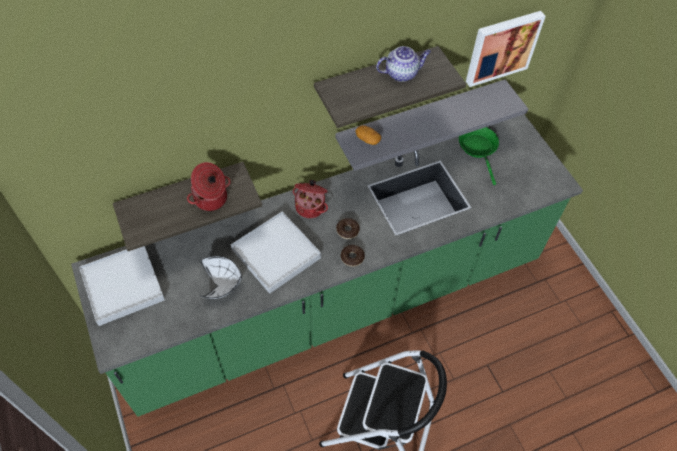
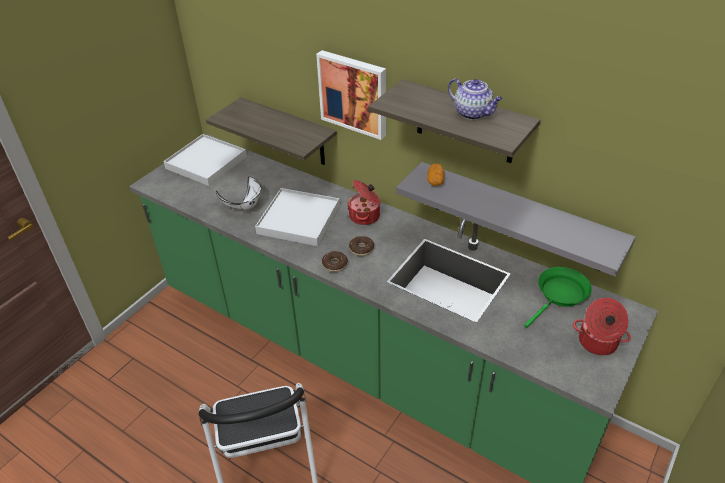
camera: 60 degrees right, 15 degrees down
cooking pot [187,162,231,211] -> cooking pot moved to [573,298,631,355]
picture [466,11,546,87] -> picture moved to [316,50,386,140]

